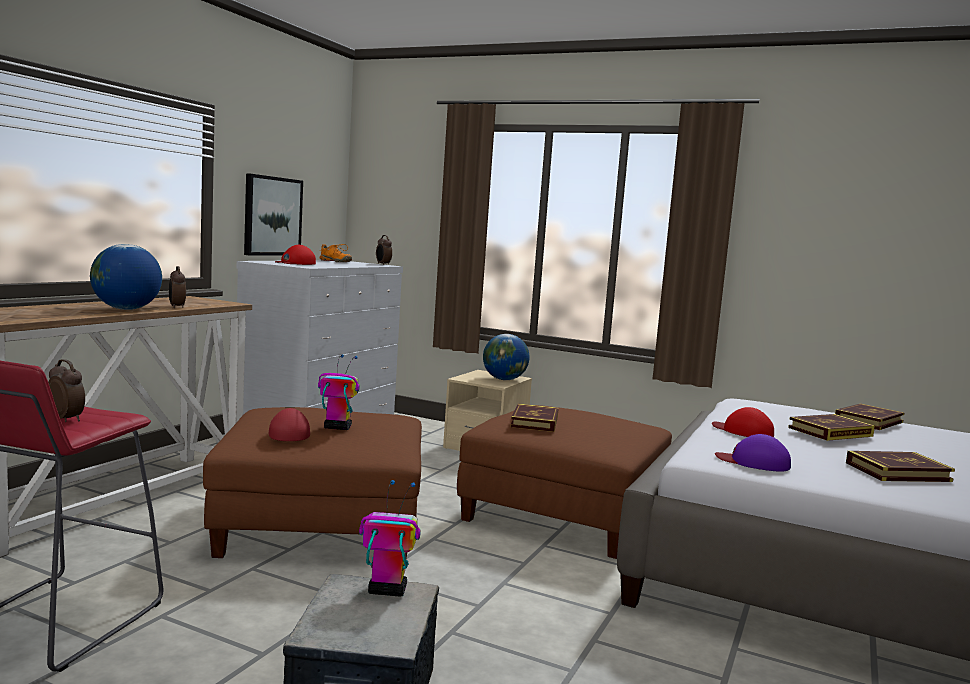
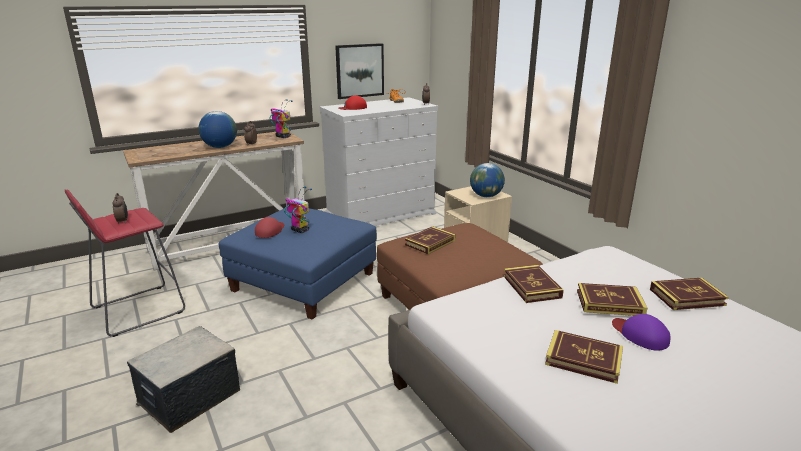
camera: 35 degrees right, 15 degrees up
brown ottoman [203,407,422,558] -> blue ottoman [218,208,377,320]
toy robot [359,480,420,597] -> toy robot moved to [270,99,292,138]
red cap [712,407,774,437] -> book [503,265,564,303]
purple cap [715,434,791,472] -> purple cap moved to [612,314,670,350]

